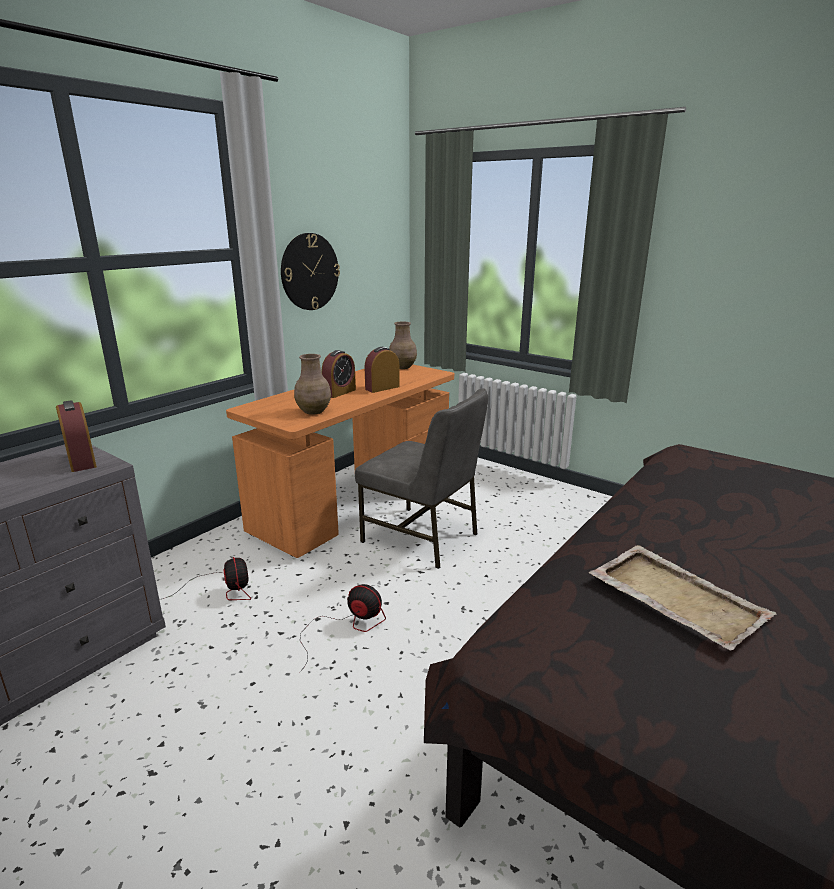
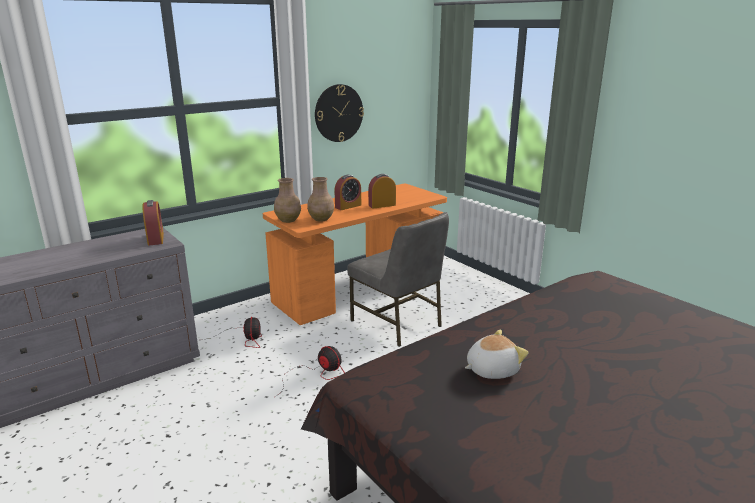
camera: 15 degrees right, 0 degrees up
brown vase [389,322,417,369] -> brown vase moved to [274,178,301,223]
beige tray [589,545,777,651] -> plush toy [465,329,529,379]

